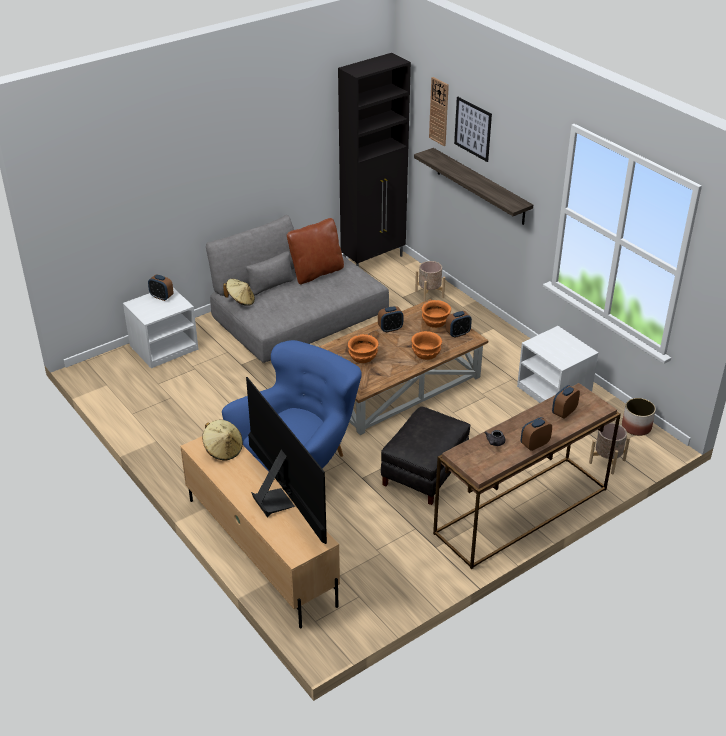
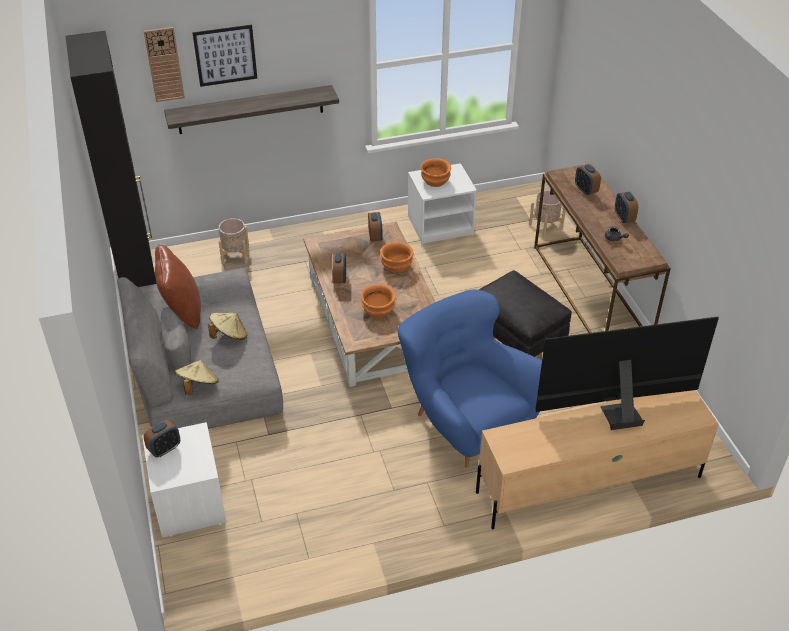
camera: 70 degrees left, 5 degrees up
beige hat [202,420,243,461] -> beige hat moved to [208,313,247,340]
orange bowl [422,300,451,328] -> orange bowl moved to [420,158,451,187]
planter [622,398,656,436] -> none

